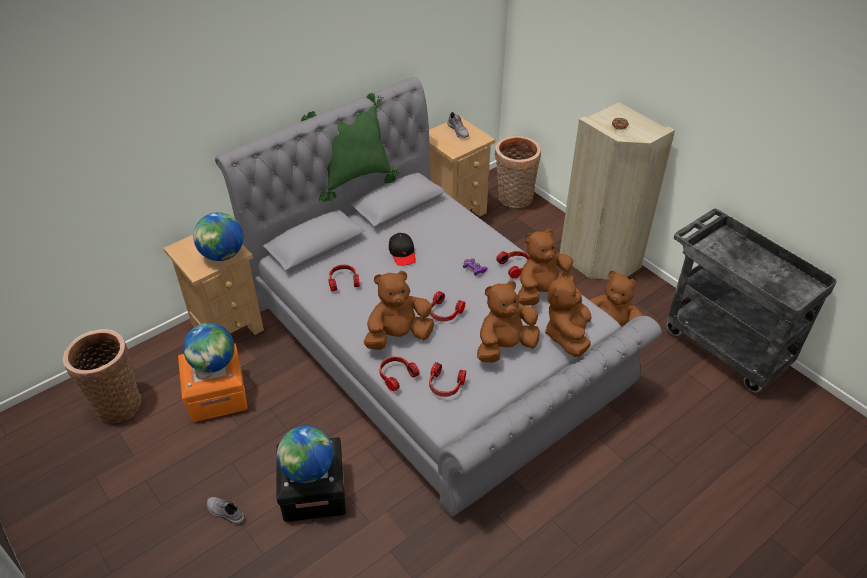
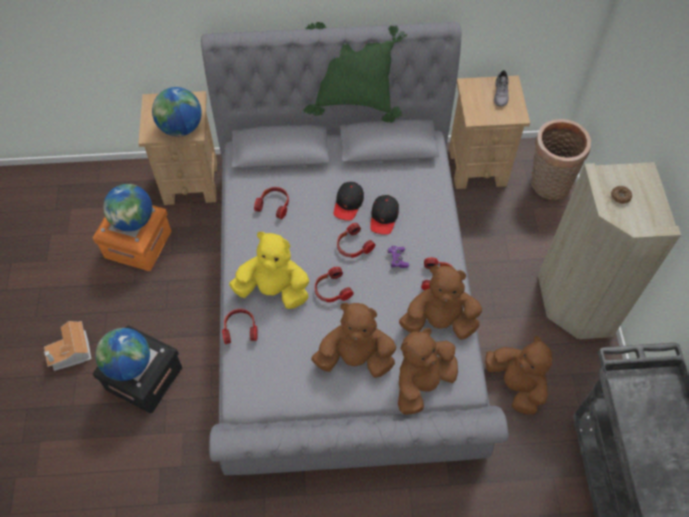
camera: 35 degrees right, 15 degrees up
basket [63,329,141,423] -> none
grey shoe [206,497,245,524] -> toy house [44,321,92,371]
brown plush toy [364,271,434,350] -> yellow plush toy [229,232,309,309]
headphones [429,362,466,397] -> headphones moved to [337,223,375,258]
none -> black cap [370,195,399,235]

